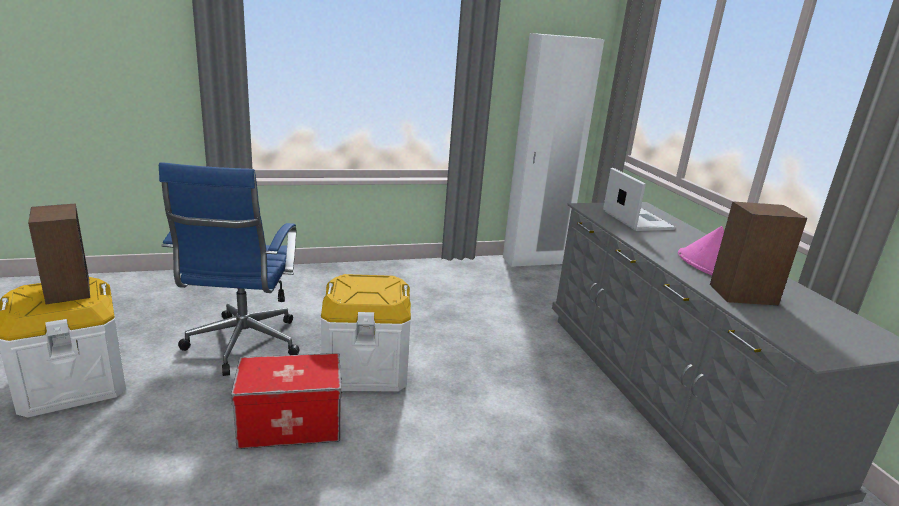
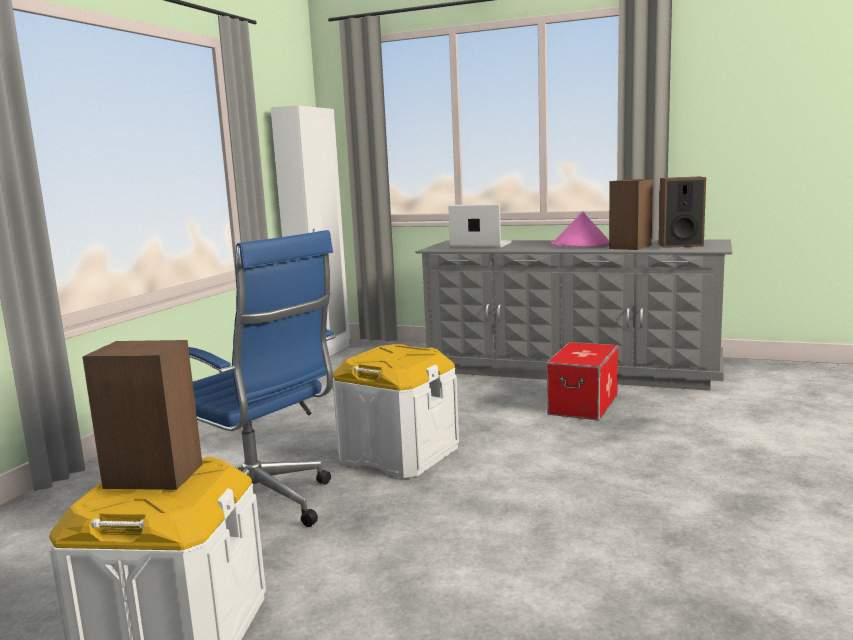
camera: 50 degrees left, 10 degrees down
storage box [231,353,342,449] -> storage box moved to [546,342,619,420]
none -> speaker [659,177,706,248]

